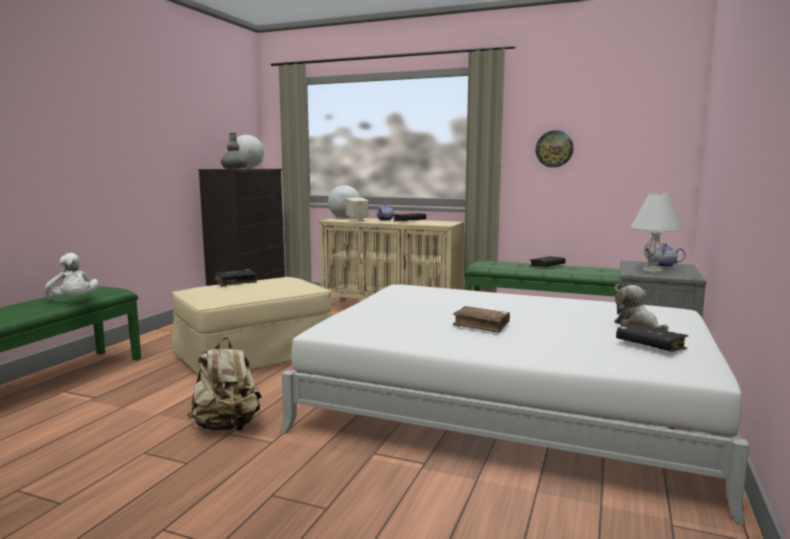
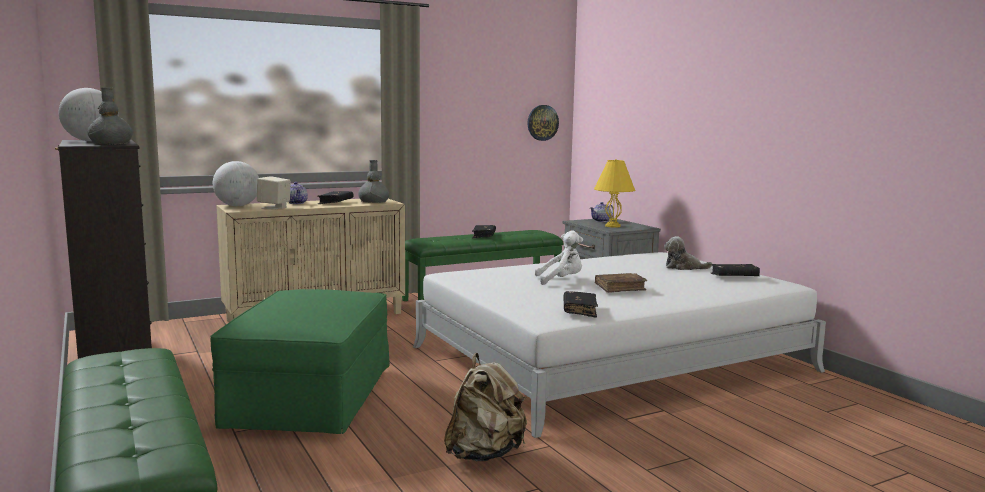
camera: 50 degrees left, 0 degrees up
white plush toy [44,253,99,300] -> white plush toy moved to [535,230,583,285]
beige ottoman [172,277,332,374] -> green ottoman [210,289,390,434]
black book [214,269,257,286] -> black book moved to [564,291,598,318]
wall clock [535,130,573,168] -> wall clock moved to [528,105,559,141]
white table lamp [630,192,683,273] -> yellow table lamp [594,159,635,228]
none -> grey vase [358,160,389,203]

